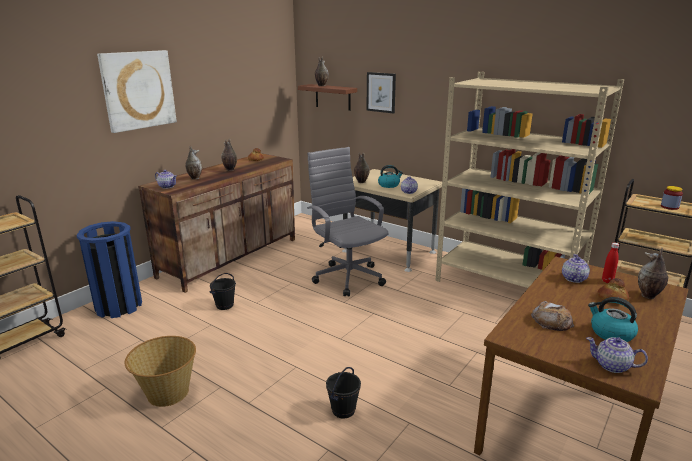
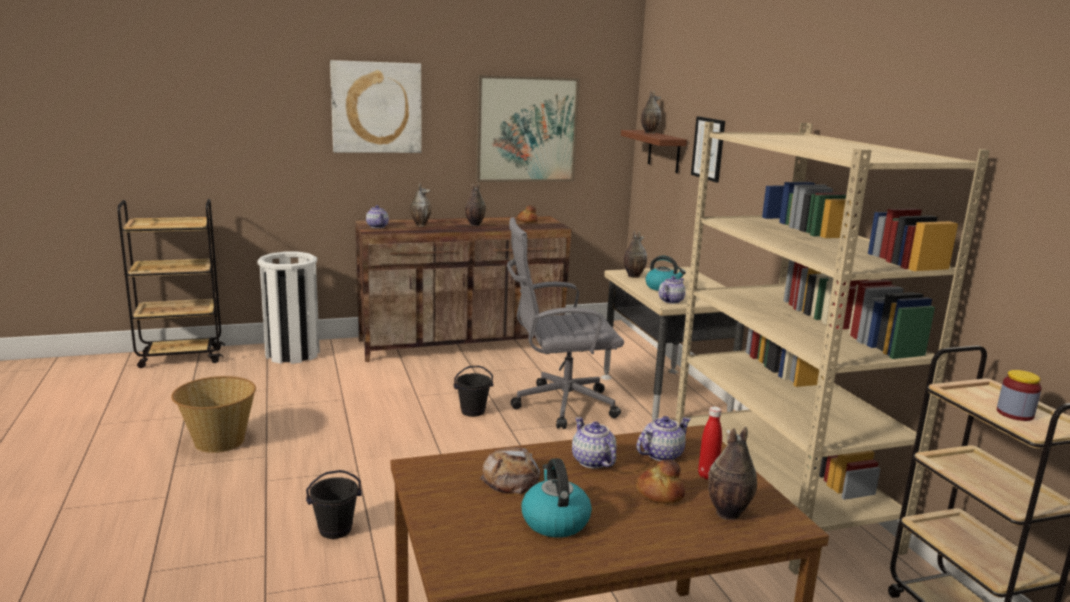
camera: 35 degrees right, 5 degrees down
blue trash can [76,221,142,318] -> white trash can [257,252,320,364]
black bucket [210,273,236,310] -> black bucket moved to [454,365,493,417]
grey office chair [307,147,388,296] -> grey office chair turned 105 degrees counterclockwise [507,217,624,429]
teapot [586,337,648,373] -> teapot moved to [572,417,617,469]
none -> picture [476,75,580,182]

